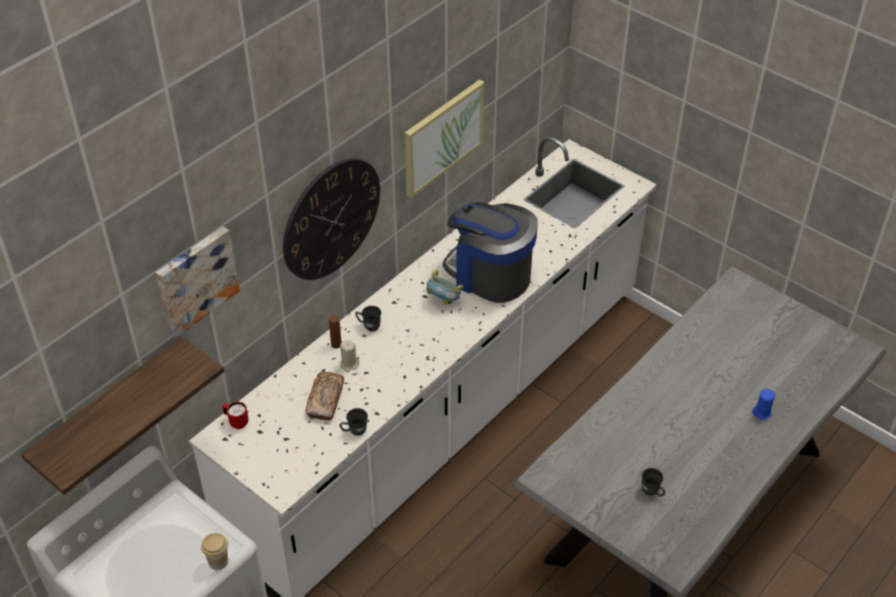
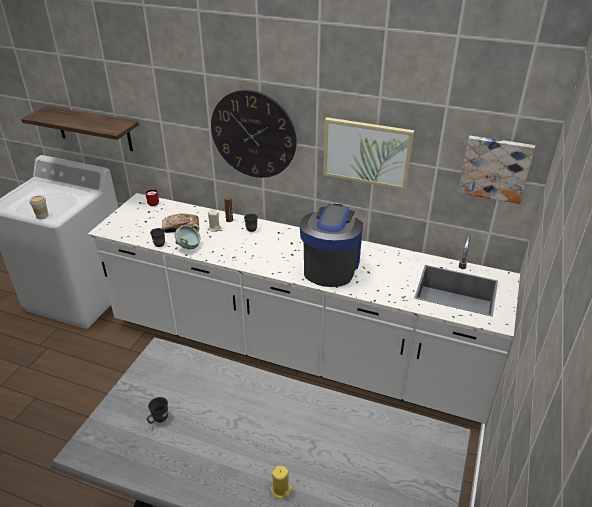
camera: 70 degrees right, 10 degrees down
picture [156,226,240,337] -> picture moved to [458,136,535,204]
bowl [427,269,463,304] -> bowl moved to [175,224,201,249]
blue candle [752,388,775,420] -> yellow candle [270,466,292,498]

